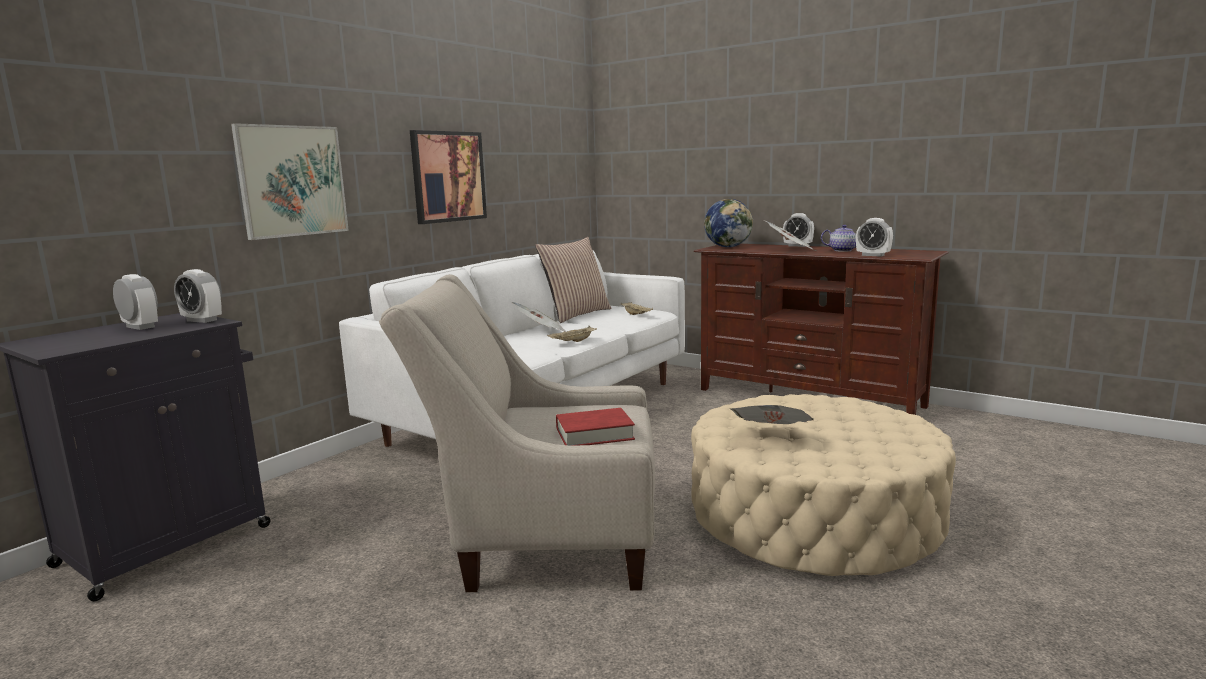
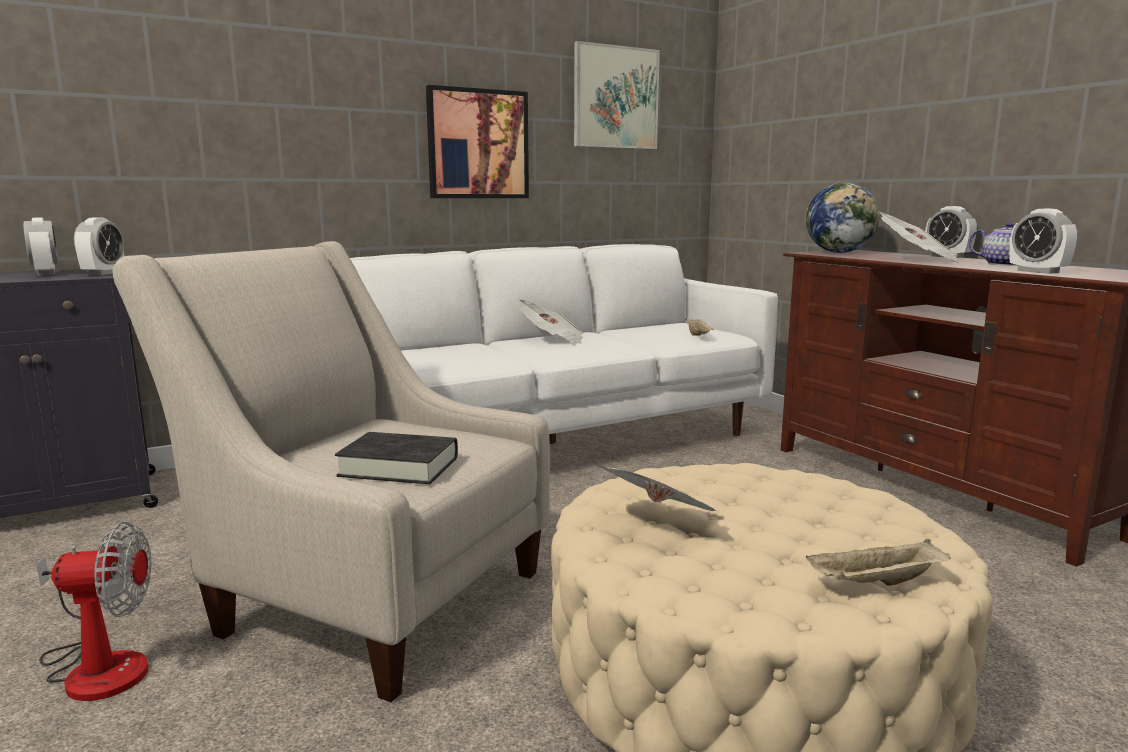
camera: 25 degrees right, 0 degrees up
alarm clock [174,269,222,323] -> alarm clock turned 135 degrees counterclockwise [74,218,124,275]
picture [231,123,349,240] -> picture moved to [574,41,660,149]
pillow [535,237,611,323] -> none
beige tray [547,326,597,342] -> beige tray moved to [806,539,951,586]
red book [556,408,635,446] -> black book [335,432,458,484]
none -> fan [36,522,151,701]

